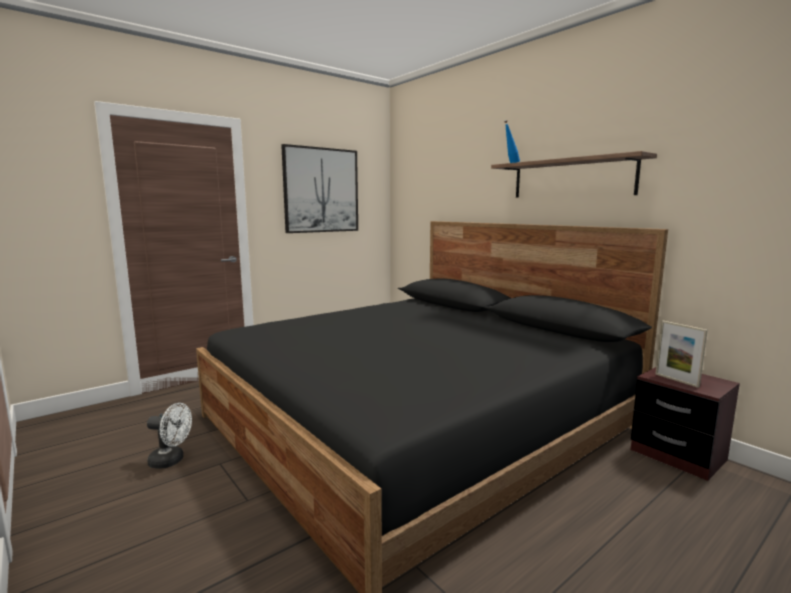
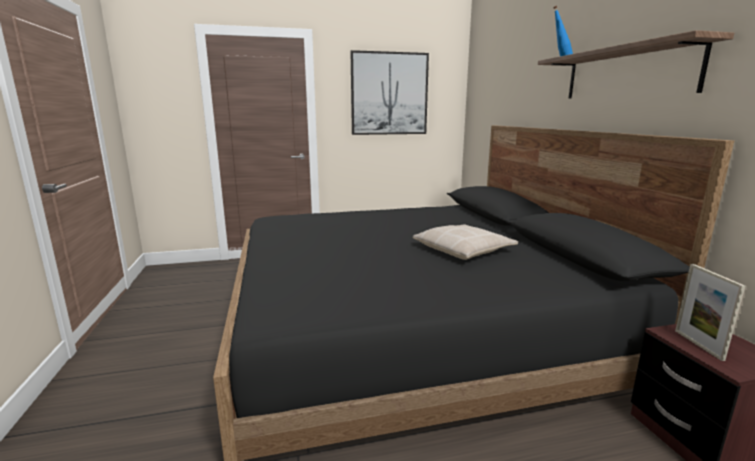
camera: 25 degrees right, 5 degrees up
white fan [147,403,192,469] -> none
none -> beige pillow [413,225,518,260]

